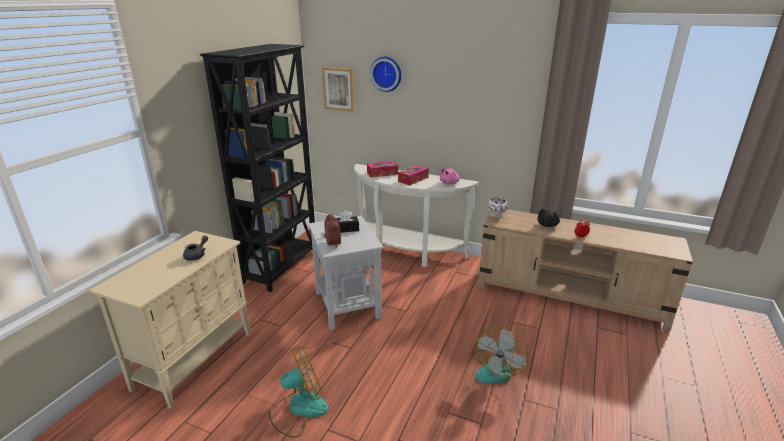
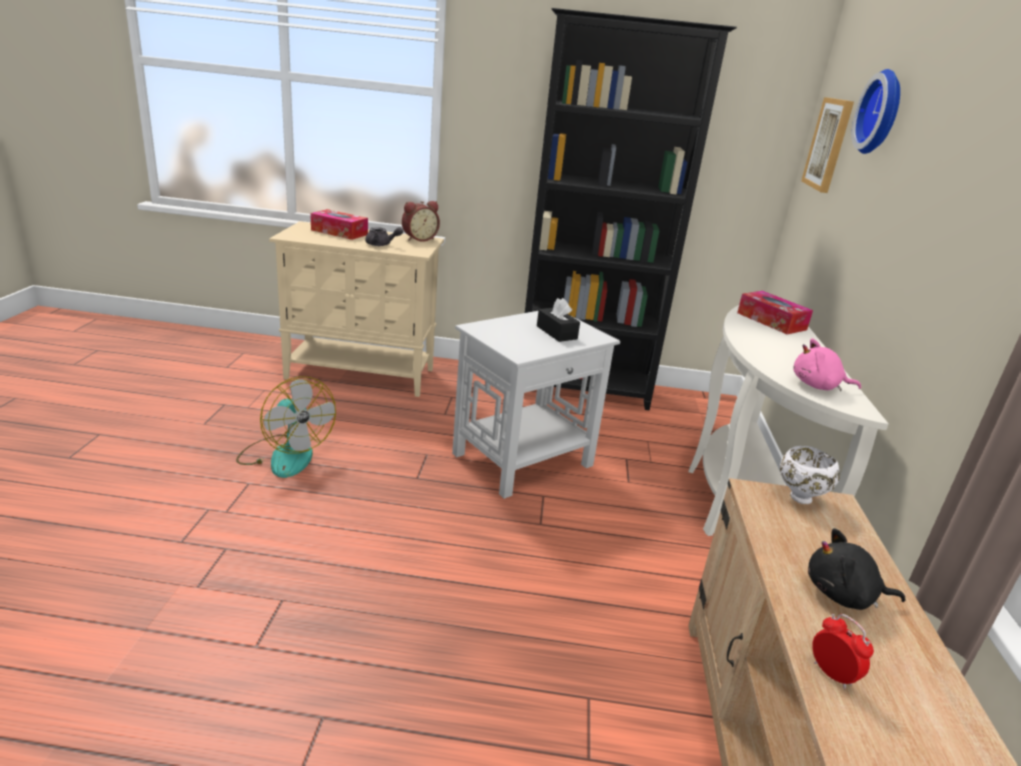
camera: 70 degrees right, 0 degrees up
alarm clock [324,214,341,248] -> alarm clock moved to [402,201,440,242]
tissue box [398,165,429,185] -> tissue box moved to [310,209,368,240]
fan [473,326,528,384] -> none

